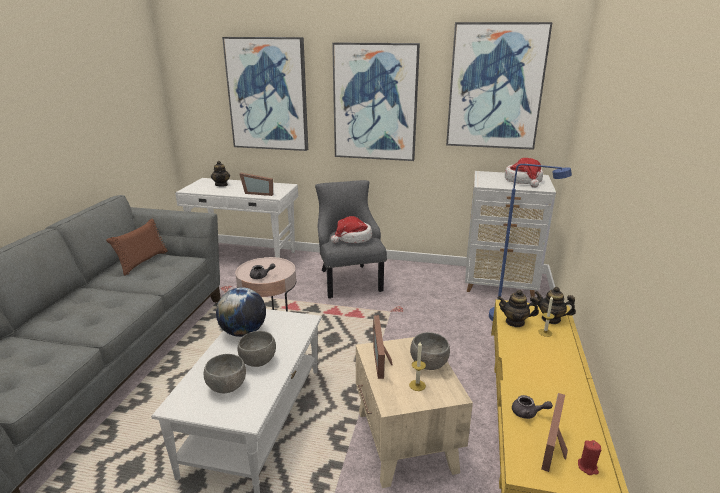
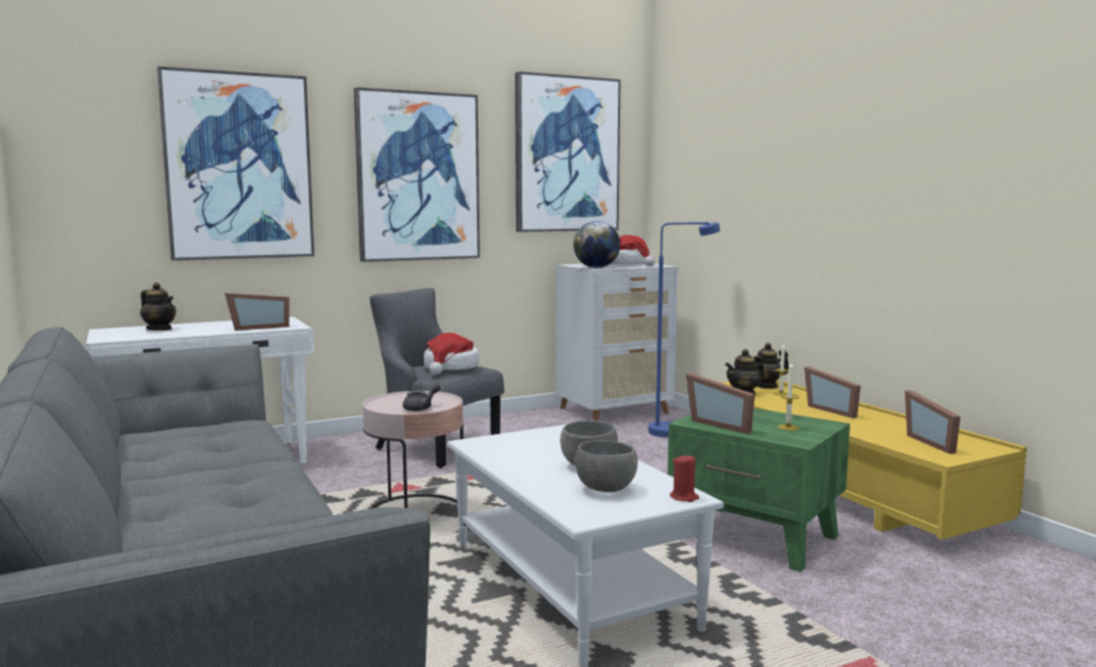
camera: 40 degrees left, 15 degrees down
brown pillow [106,219,168,276] -> none
globe [216,287,266,337] -> globe moved to [573,221,620,268]
beige side table [356,337,473,488] -> green side table [668,408,850,572]
grey bowl [410,332,450,370] -> none
grey teapot [512,395,553,419] -> none
red candle [578,440,601,475] -> red candle moved to [670,454,699,502]
none -> picture frame [804,366,861,418]

